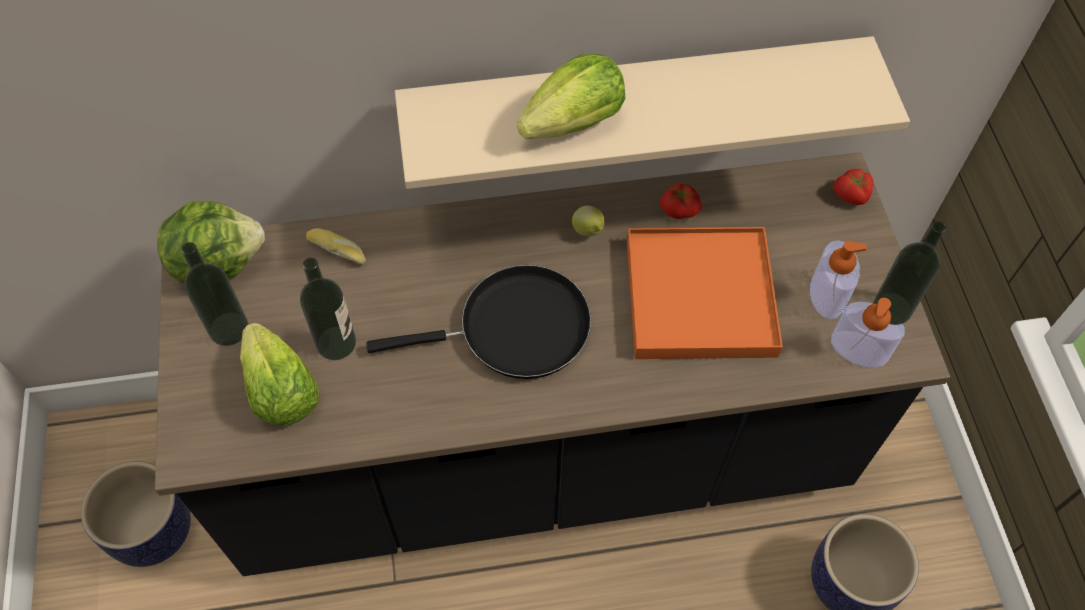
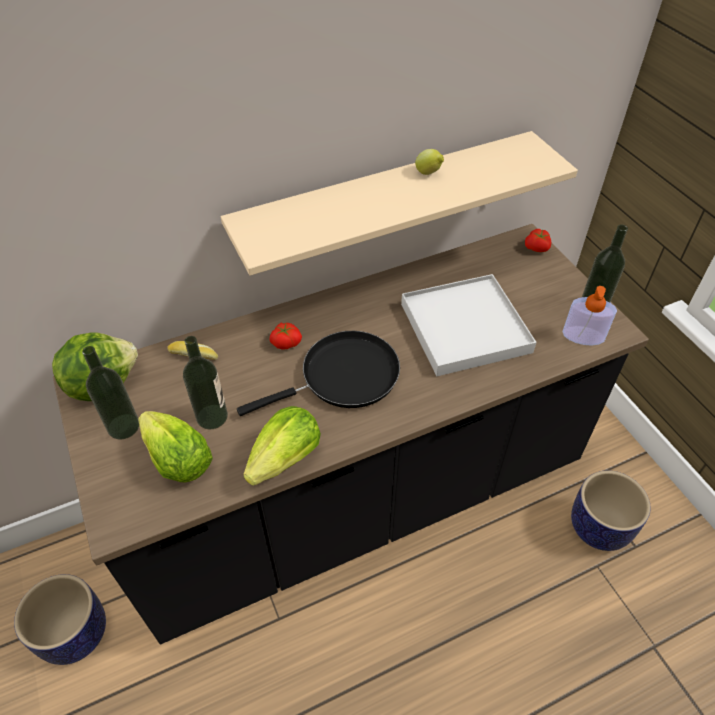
camera: 15 degrees left, 10 degrees down
lettuce [517,54,625,139] -> lettuce moved to [243,406,321,486]
lemon [572,205,604,236] -> lemon moved to [415,149,444,175]
orange tray [627,227,783,359] -> white tray [401,274,536,376]
tomato [660,183,702,219] -> tomato moved to [270,323,302,349]
soap dispenser [810,240,867,319] -> none

